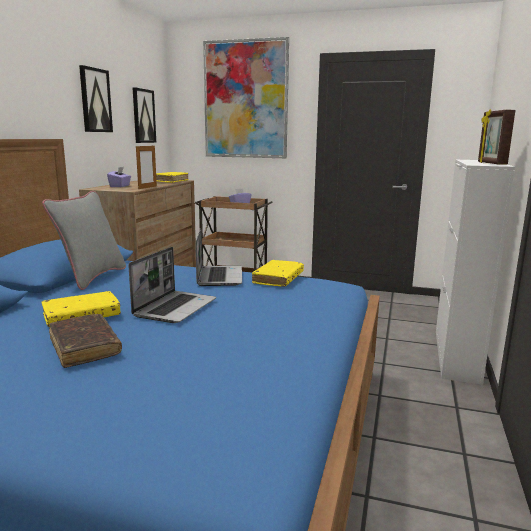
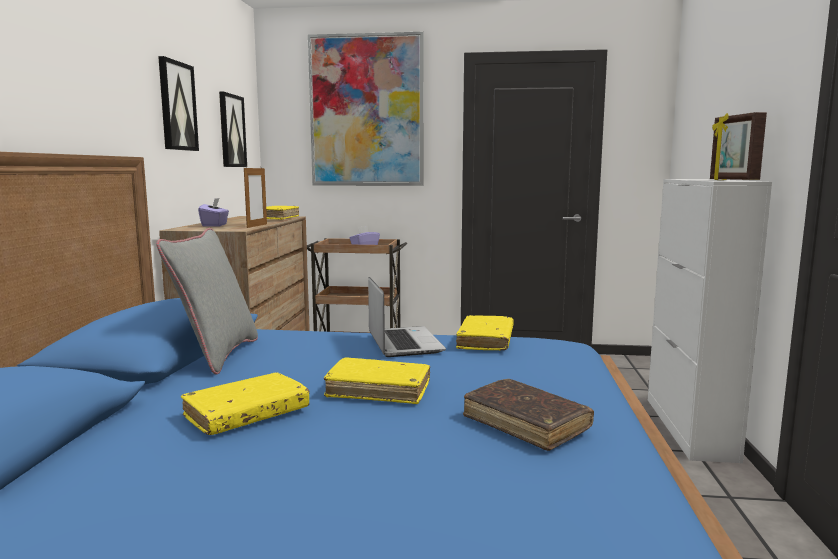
camera: 10 degrees left, 5 degrees down
brown book [49,314,122,368] -> brown book moved to [463,379,594,451]
laptop [128,247,216,323] -> yellow book [324,358,430,404]

